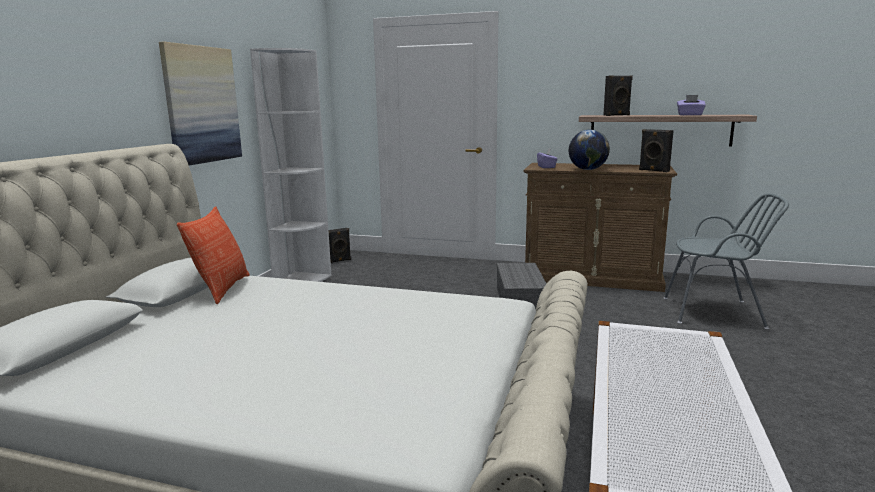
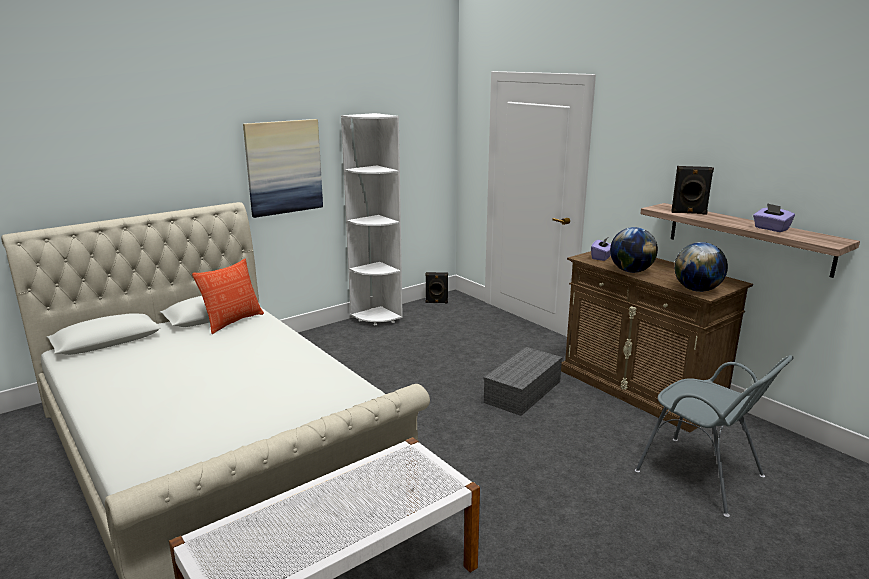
camera: 35 degrees right, 5 degrees up
black speaker [639,129,674,172] -> globe [674,242,728,292]

